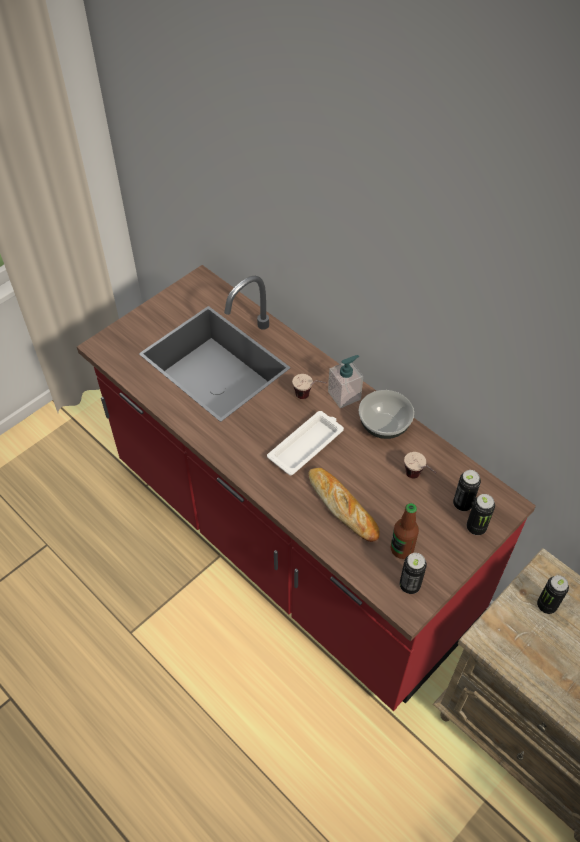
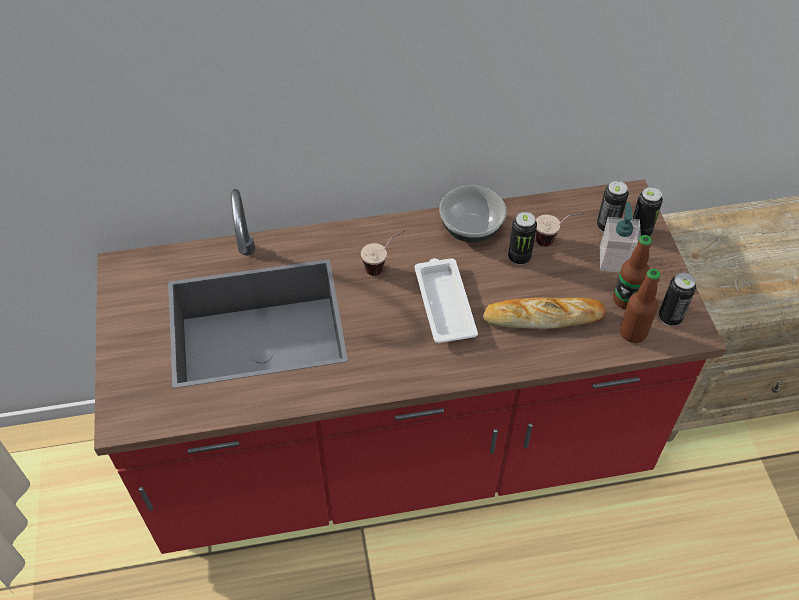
camera: 55 degrees left, 0 degrees up
soap dispenser [328,355,363,408] -> soap dispenser moved to [600,202,641,272]
can [537,575,569,614] -> can moved to [508,212,537,265]
none -> bottle [620,269,661,343]

